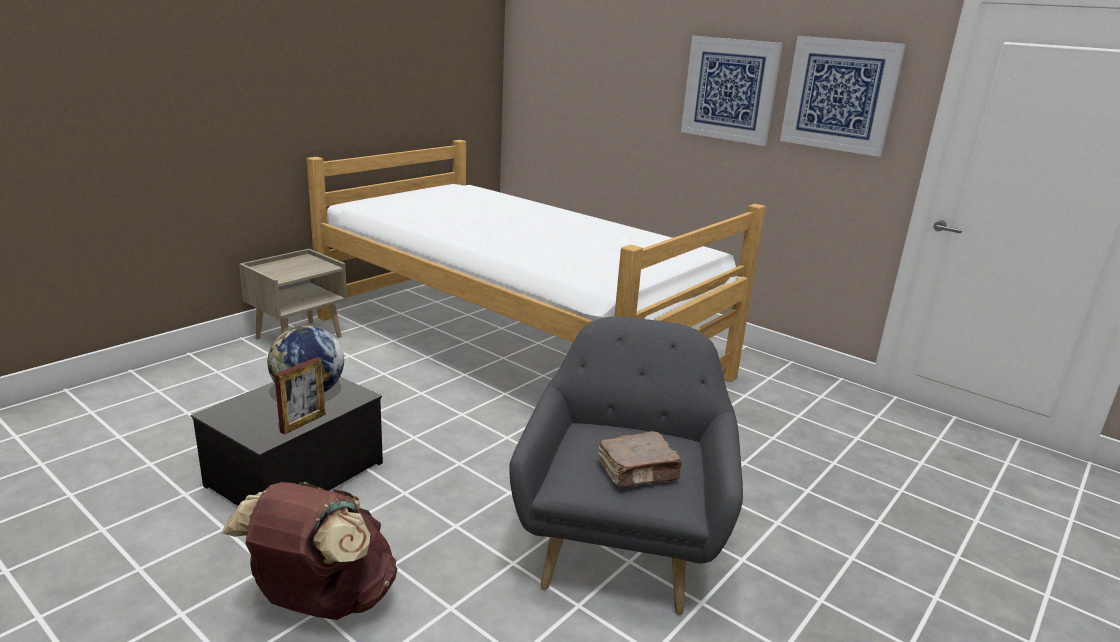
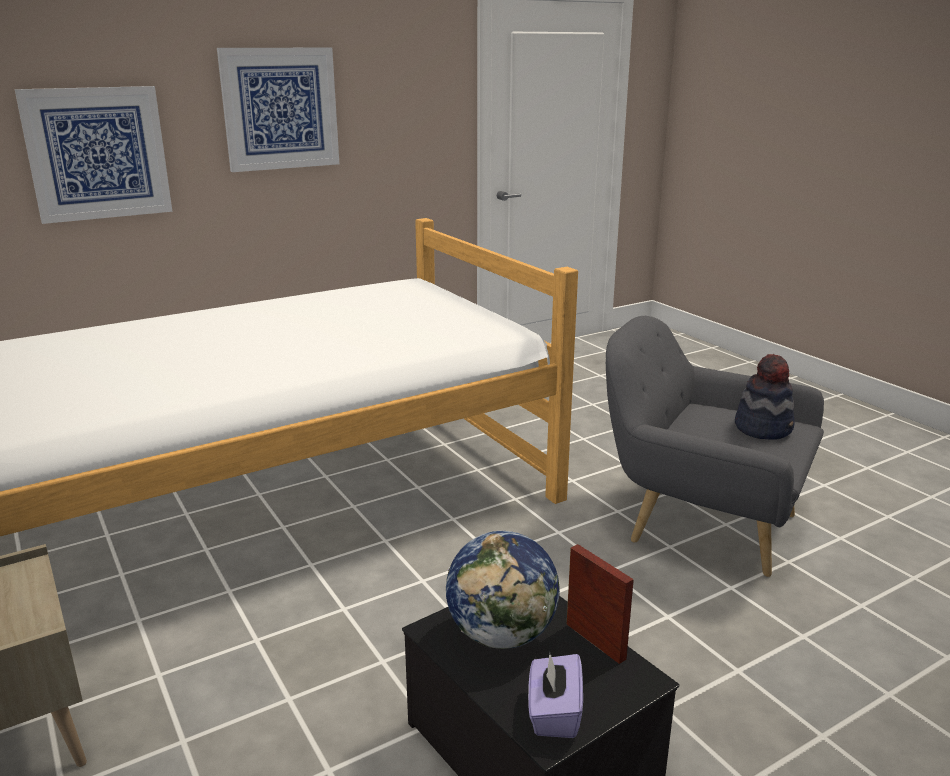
camera: 70 degrees left, 0 degrees up
brown backpack [222,482,398,620] -> none
brown book [598,431,682,487] -> hat [735,354,795,440]
picture [780,36,906,157] -> picture moved to [15,86,172,224]
none -> purple tissue box [528,651,583,738]

